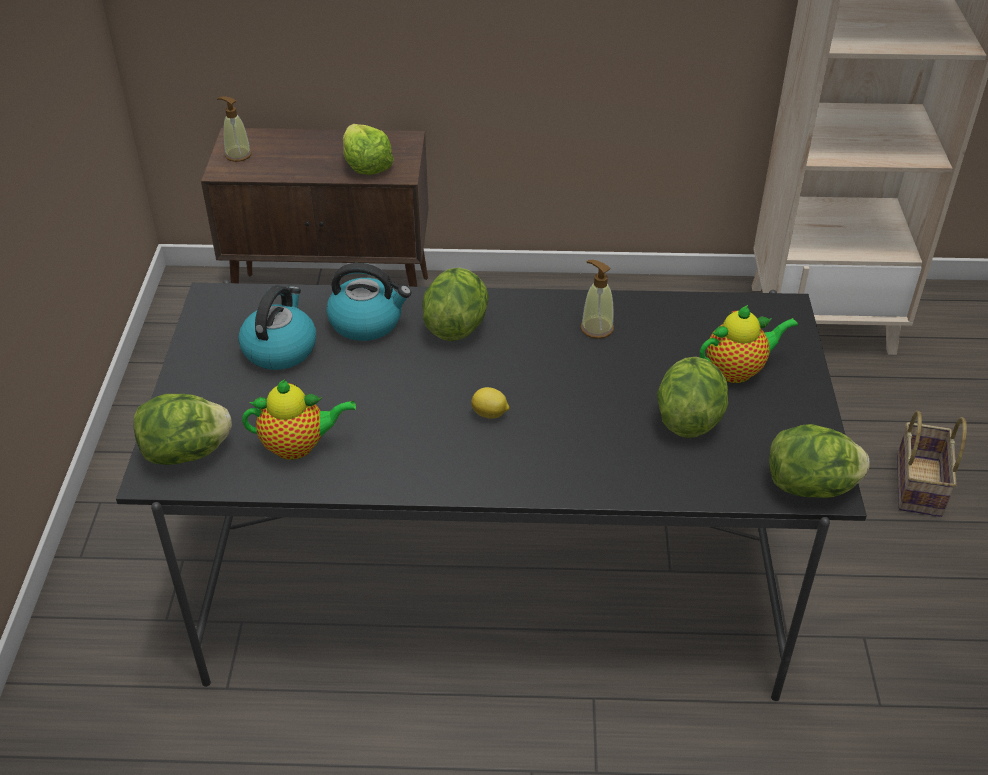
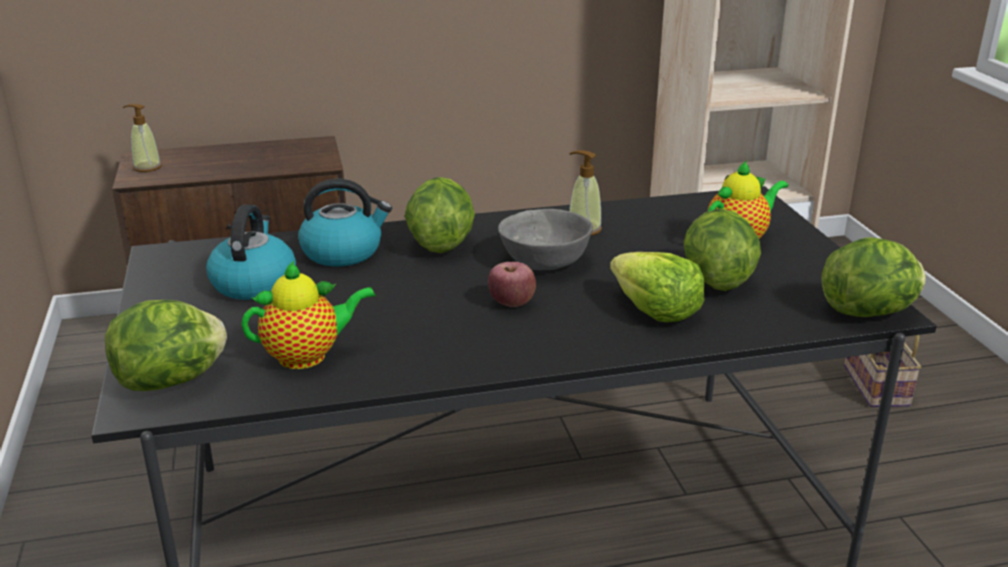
camera: 15 degrees left, 15 degrees down
lettuce [343,124,394,175] -> lettuce moved to [610,252,705,322]
lemon [471,387,510,419] -> apple [488,262,536,307]
none -> grey bowl [498,209,593,270]

